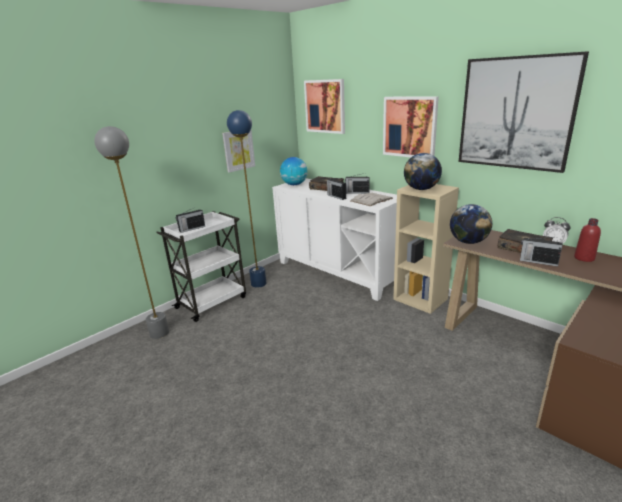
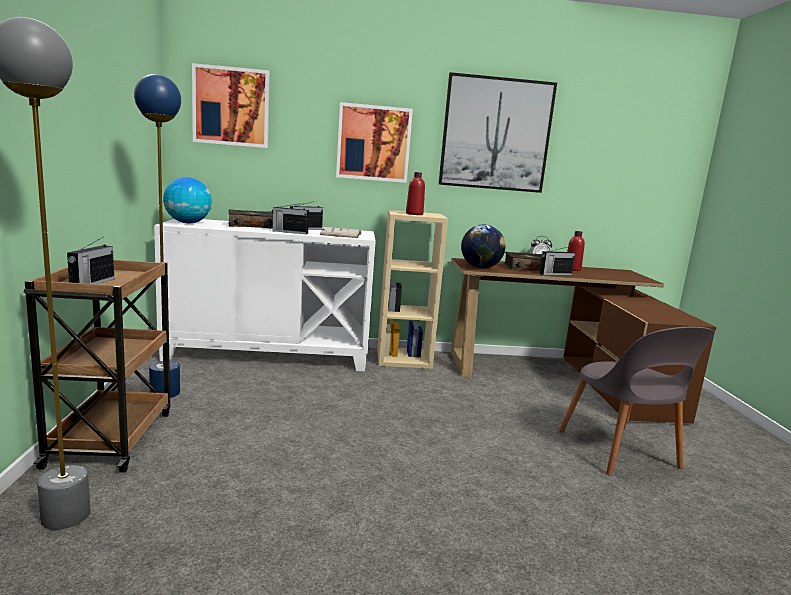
camera: 50 degrees left, 10 degrees down
white cart [156,211,246,322] -> brown cart [24,260,170,472]
picture [222,130,255,173] -> none
globe [404,153,442,190] -> red bottle [406,172,425,215]
none -> grey chair [559,327,714,476]

